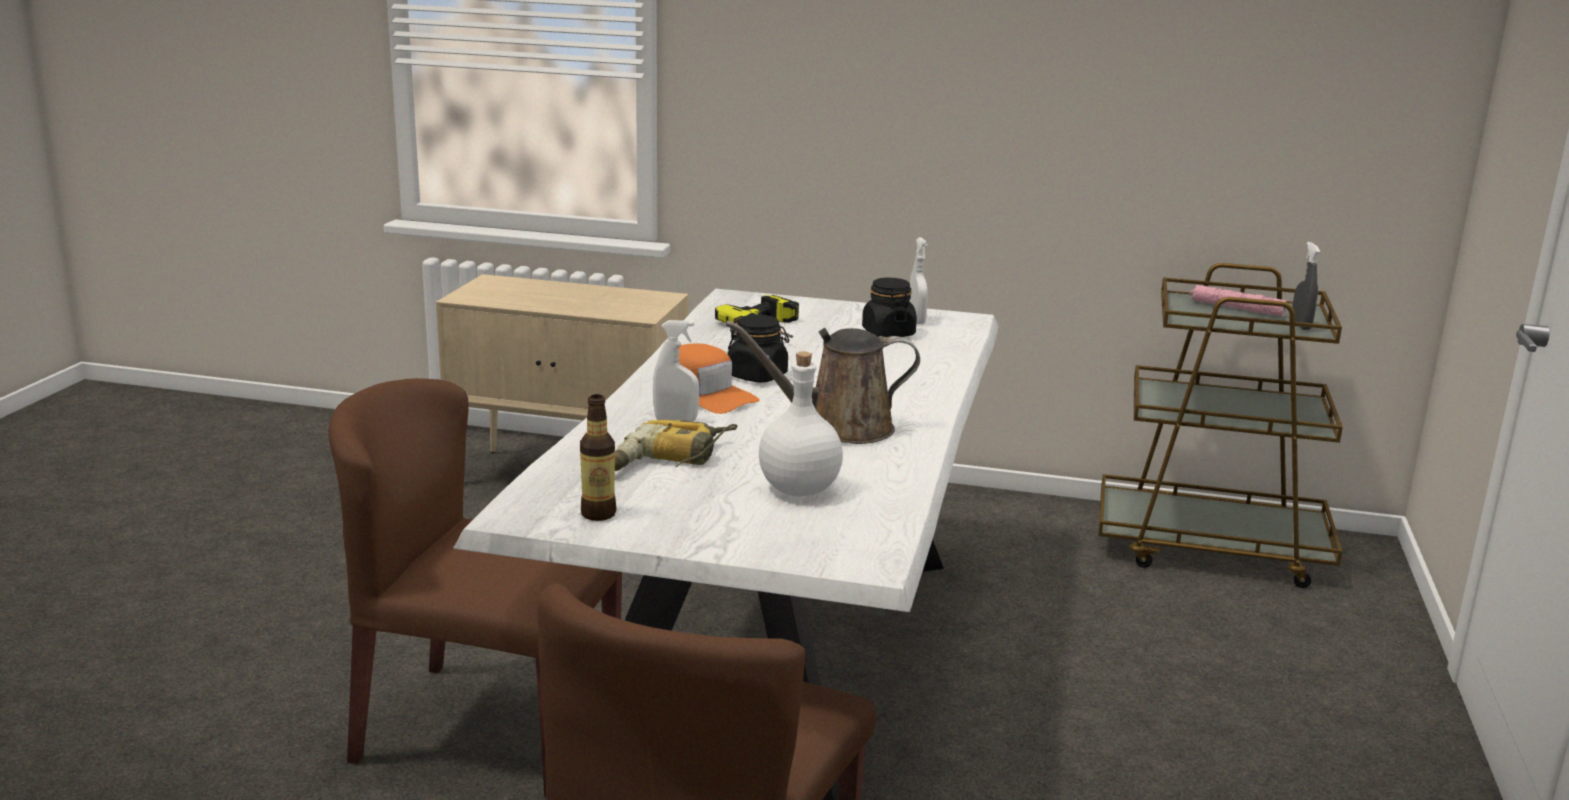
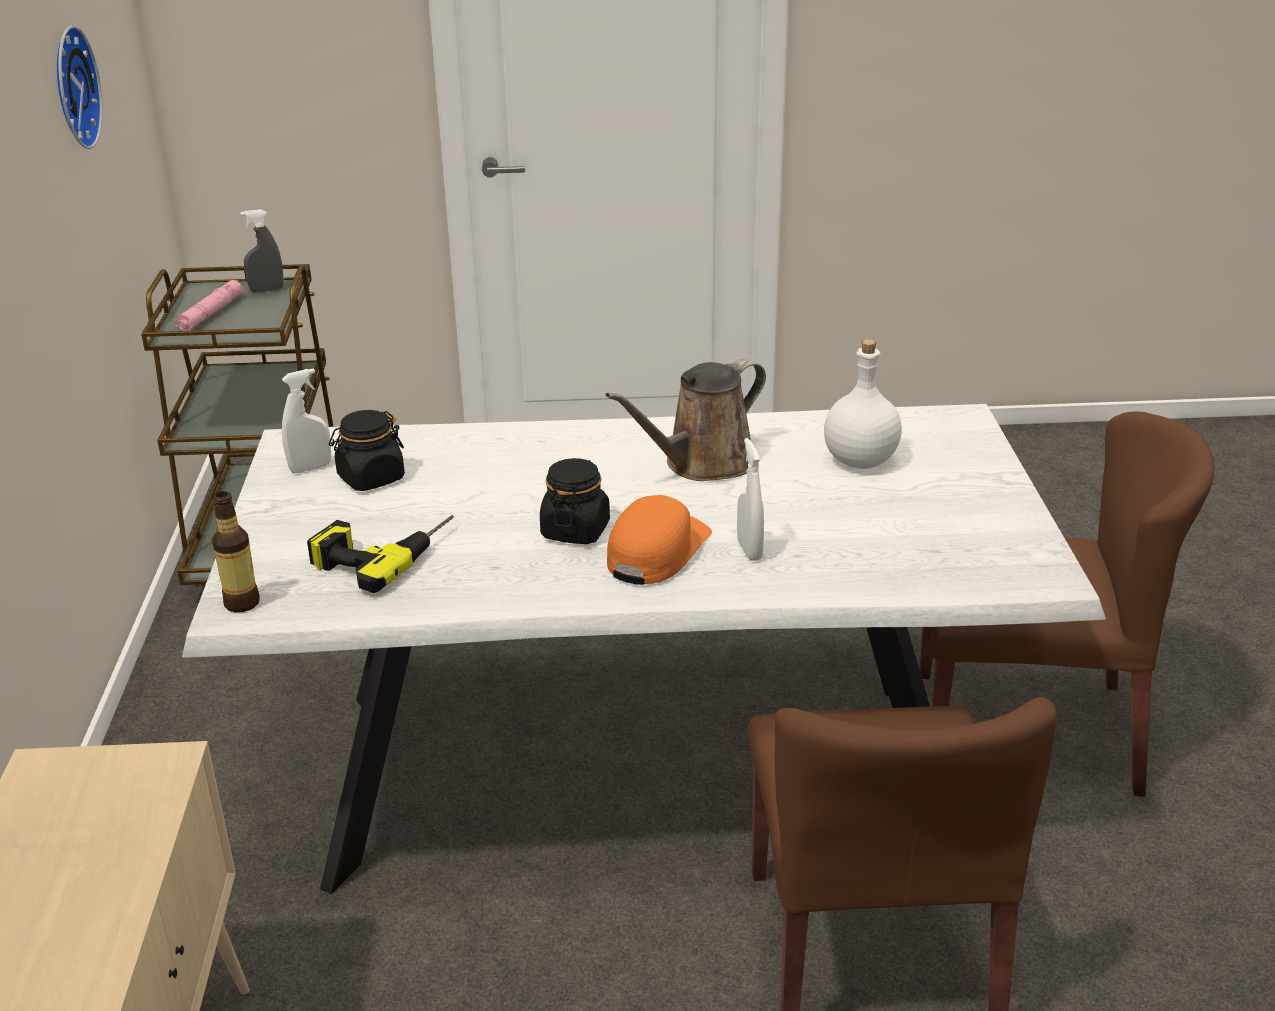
camera: 105 degrees left, 10 degrees up
bottle [580,394,616,521] -> bottle moved to [212,491,260,612]
power drill [615,420,737,471] -> none
brown watering can [725,321,920,444] -> brown watering can turned 75 degrees clockwise [606,359,766,481]
none -> wall clock [57,25,103,149]

